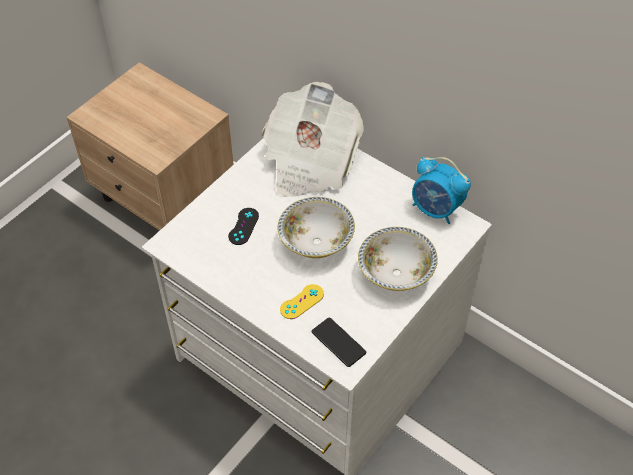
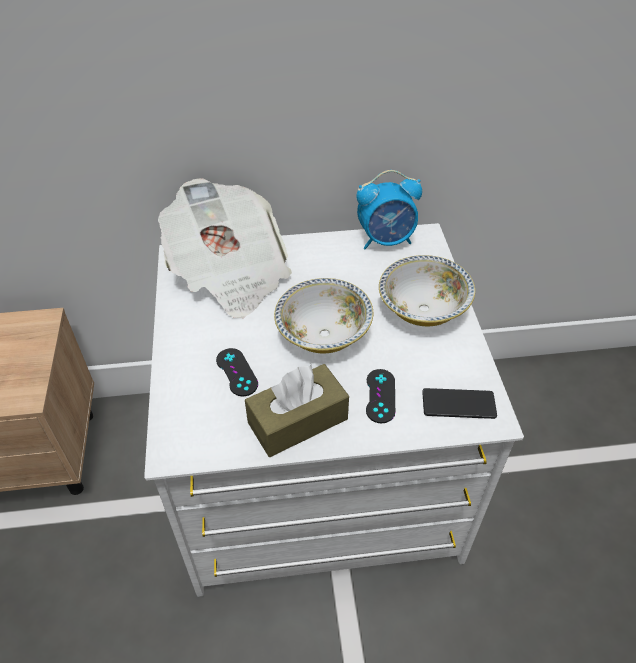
camera: 45 degrees left, 5 degrees down
yellow game controller [280,284,324,319] -> black game controller [366,369,395,423]
none -> brown tissue box [245,364,349,457]

